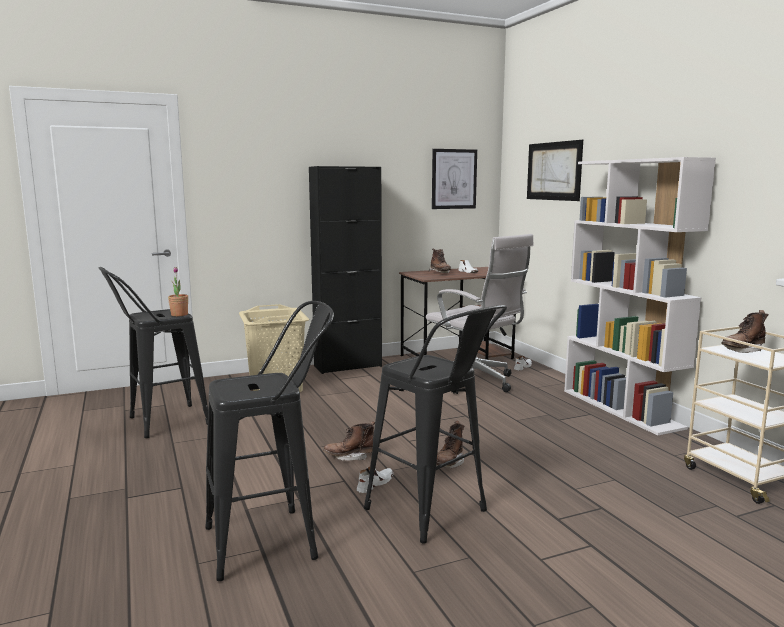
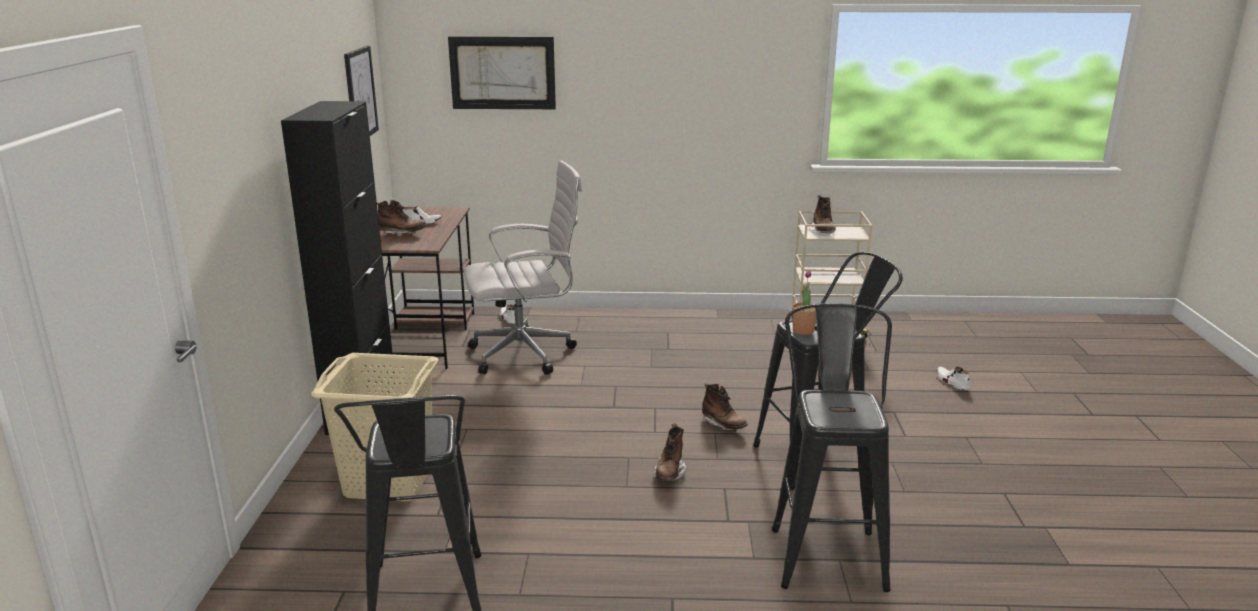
camera: 65 degrees left, 10 degrees up
potted plant [168,267,188,316] -> potted plant moved to [792,270,816,335]
white shoe [357,467,394,493] -> white shoe moved to [936,367,970,390]
white bookcase [564,157,716,435] -> none

